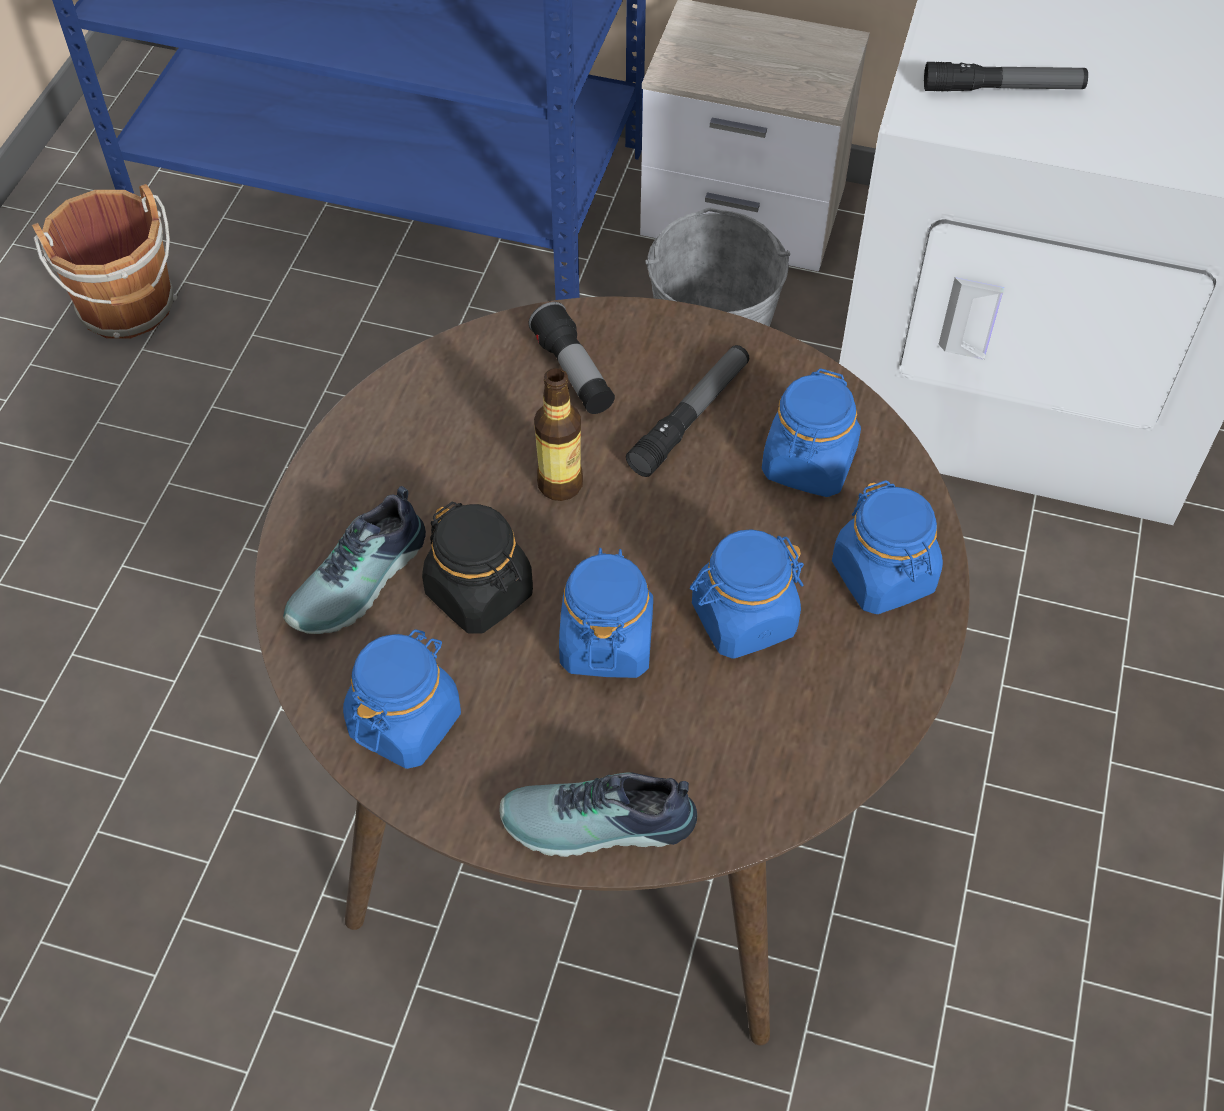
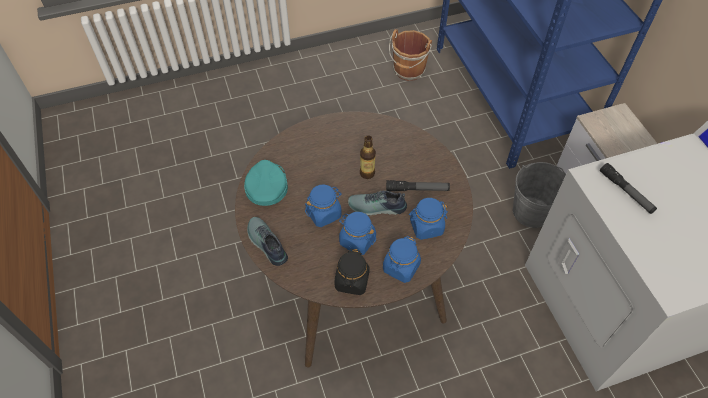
camera: 55 degrees right, 0 degrees up
shoe [283,486,426,634] -> shoe moved to [348,191,407,215]
blue jar [343,629,461,769] -> turquoise cap [244,160,288,206]
black jar [422,502,533,634] -> black jar moved to [334,249,370,295]
flashlight [529,302,615,414] -> none

